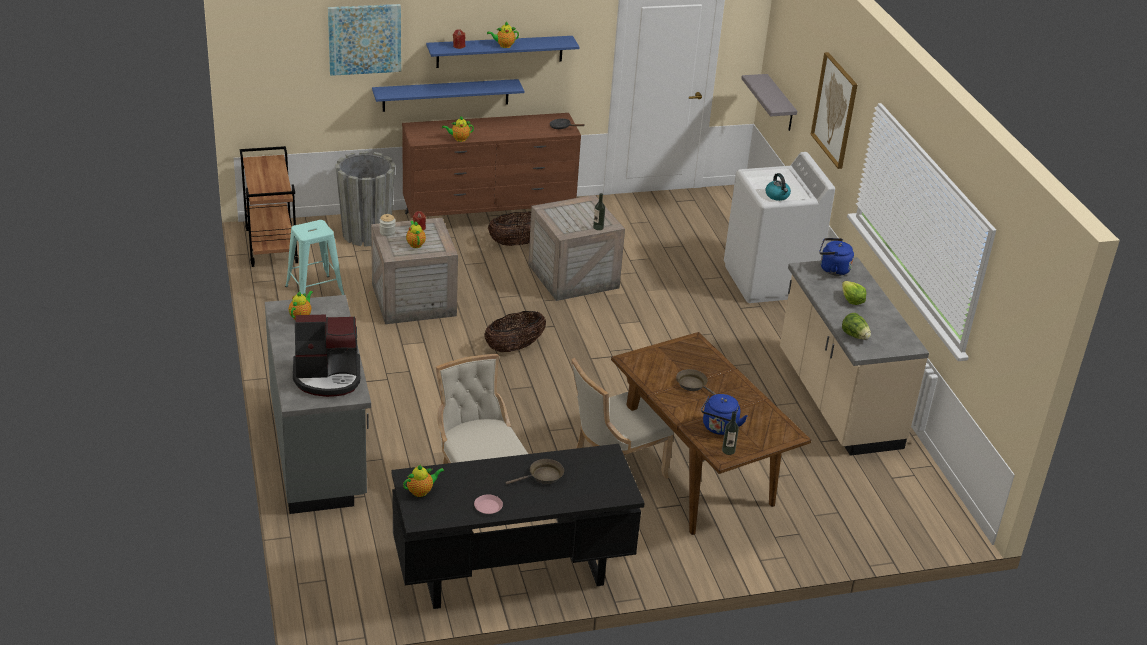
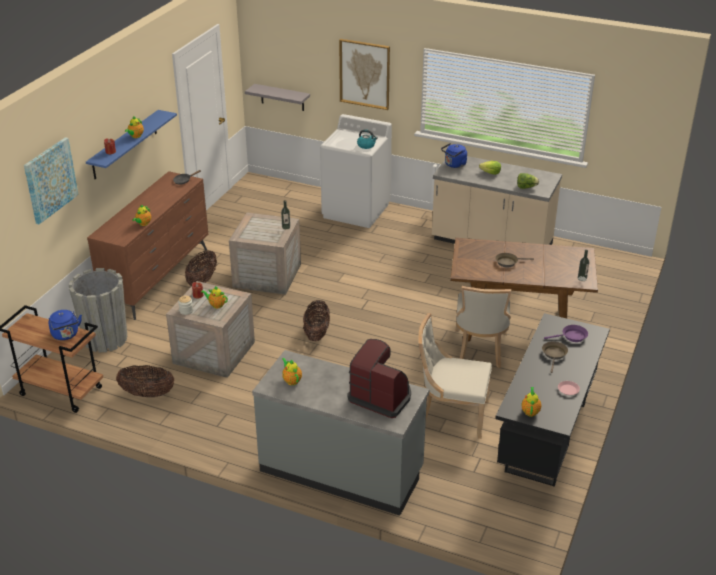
camera: 50 degrees left, 0 degrees up
turquoise stool [285,220,344,295] -> basket [116,365,174,397]
coffee machine [293,315,360,397] -> coffee machine turned 90 degrees counterclockwise [347,339,411,418]
blue shelf [372,79,524,112] -> none
blue kettle [701,394,748,435] -> blue kettle moved to [48,310,82,340]
none -> purple frying pan [544,325,588,342]

